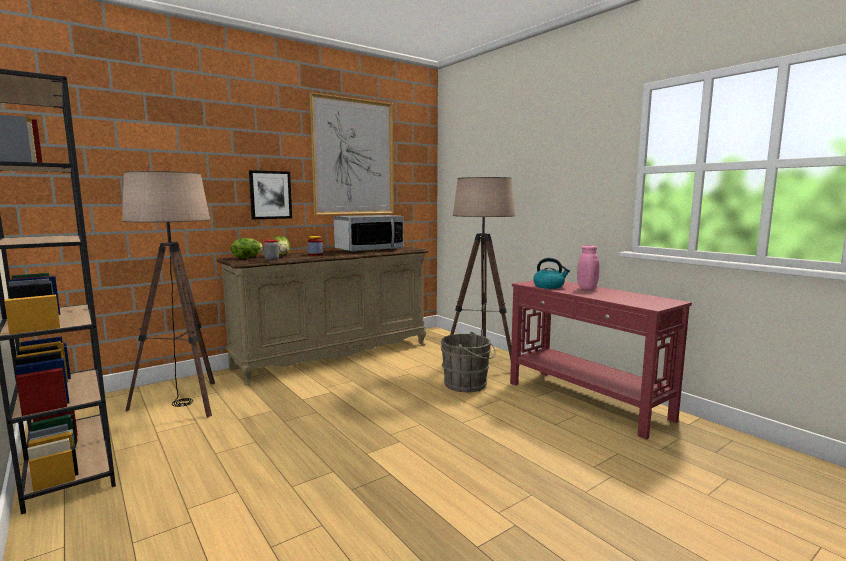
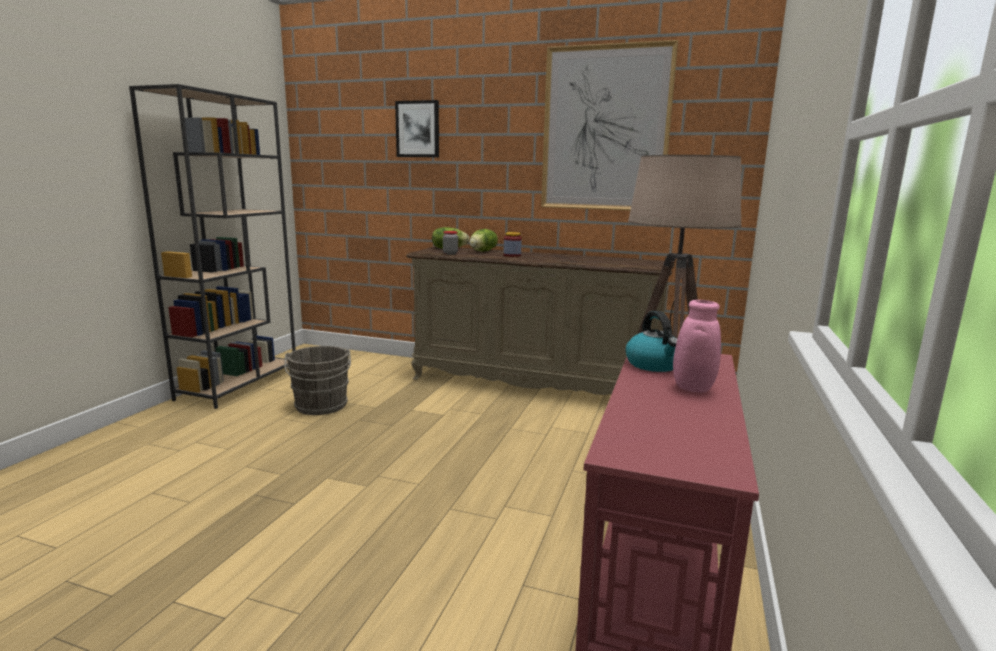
camera: 55 degrees right, 5 degrees up
floor lamp [122,171,215,417] -> none
picture [249,170,292,219] -> picture moved to [395,100,439,157]
microwave [334,215,404,253] -> none
grey bucket [441,332,496,392] -> grey bucket moved to [285,346,351,415]

